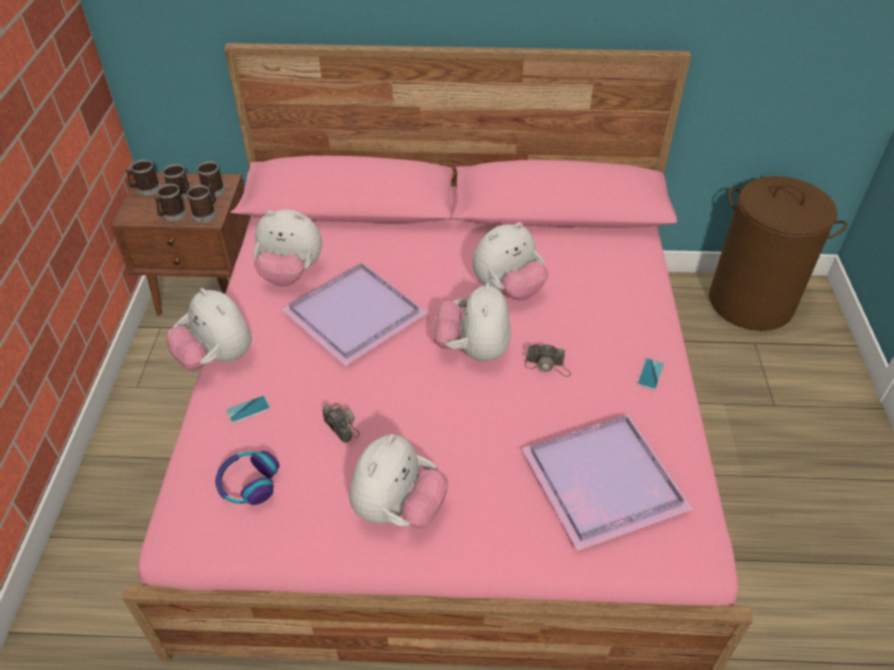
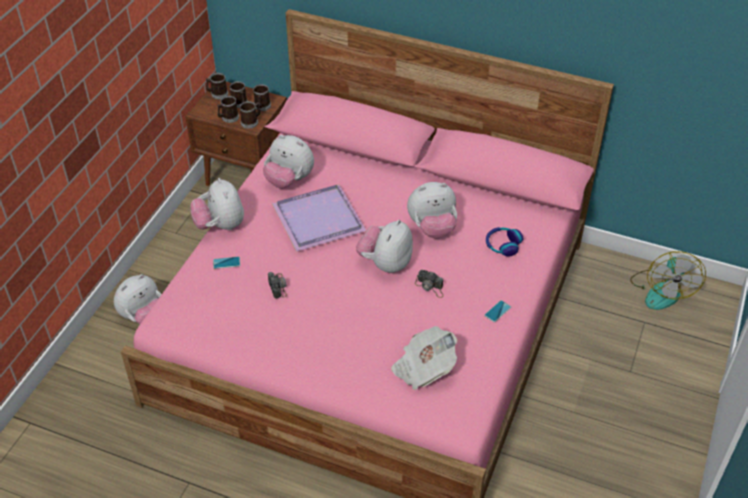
camera: 20 degrees right, 0 degrees up
headphones [215,451,279,505] -> headphones moved to [486,227,523,257]
plush toy [349,434,448,528] -> plush toy moved to [114,274,162,324]
purple tray [521,414,693,551] -> newspaper [391,326,458,390]
brown laundry basket [709,176,847,331] -> fan [630,251,706,310]

